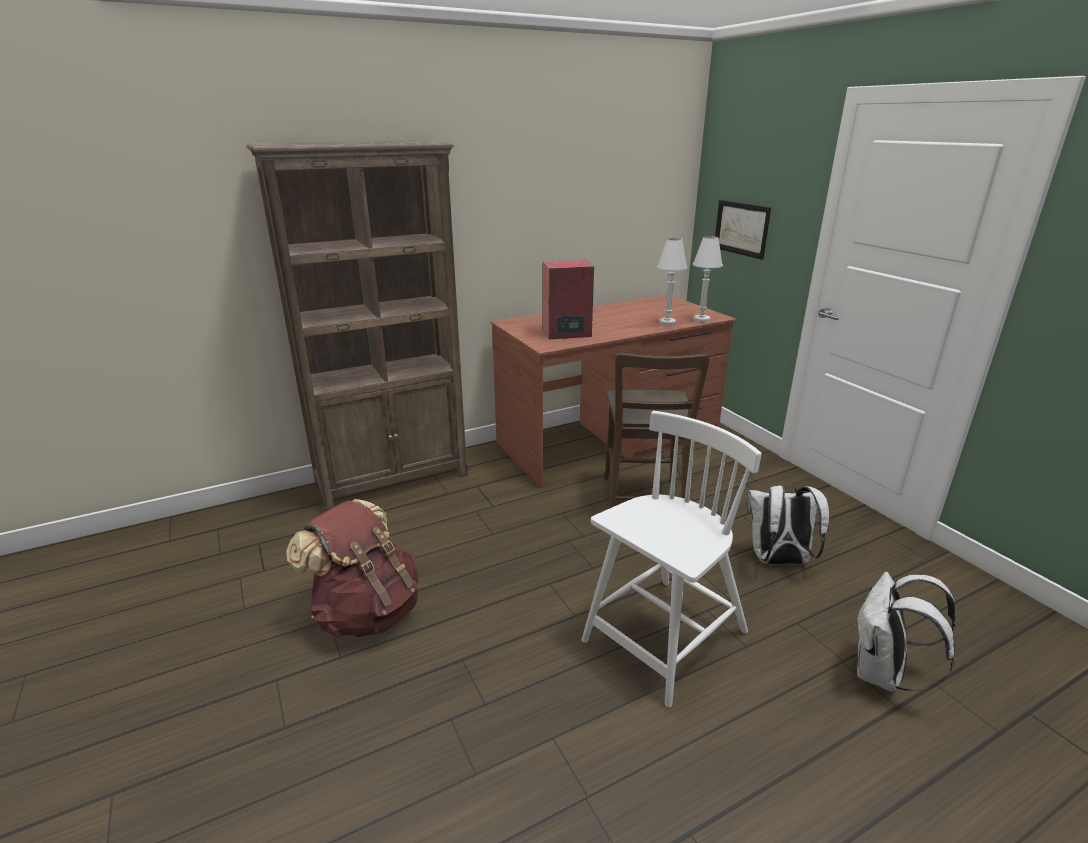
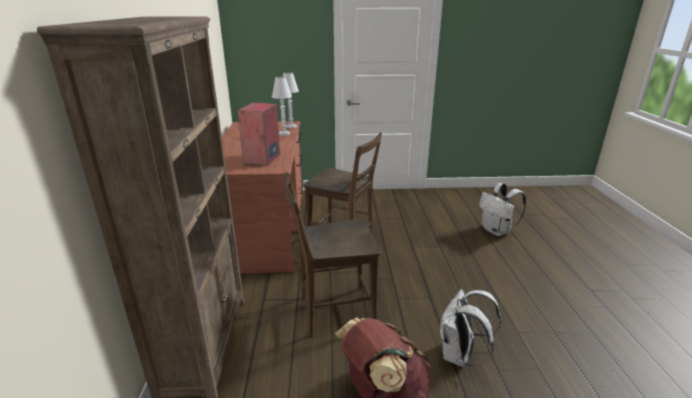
camera: 65 degrees left, 0 degrees up
white chair [582,411,762,707] -> none
picture [715,200,771,260] -> none
white backpack [747,484,830,564] -> white backpack moved to [440,289,501,367]
none -> brown chair [283,172,381,337]

